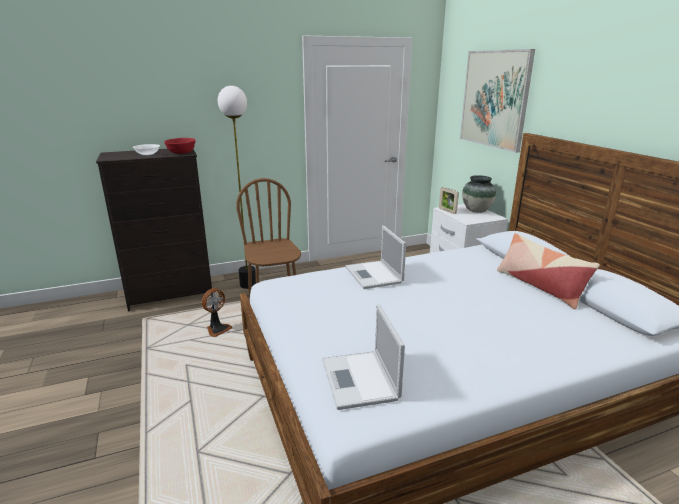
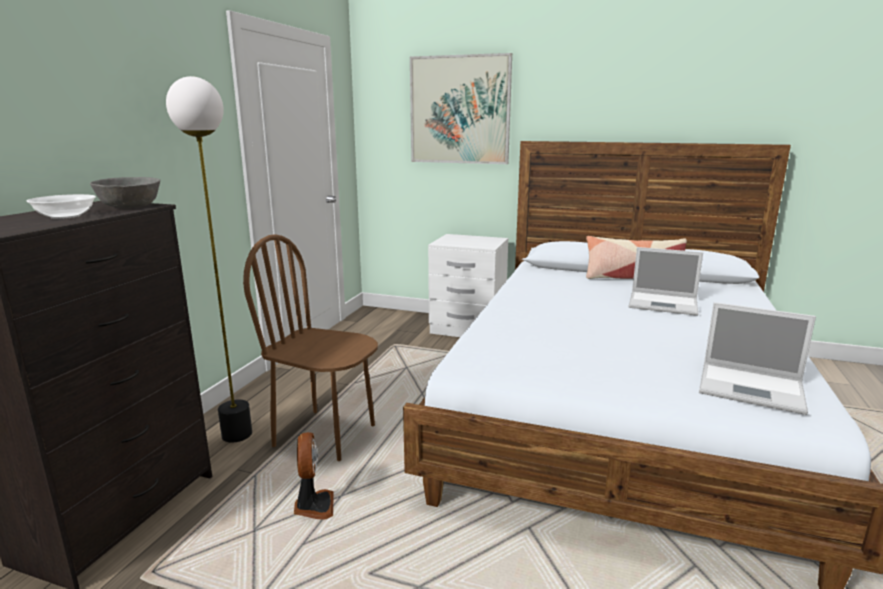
camera: 50 degrees left, 5 degrees down
red bowl [164,138,196,154] -> grey bowl [90,177,160,208]
laptop [346,225,406,289] -> laptop moved to [629,247,703,316]
picture frame [439,187,459,214] -> none
vase [462,175,496,213] -> none

